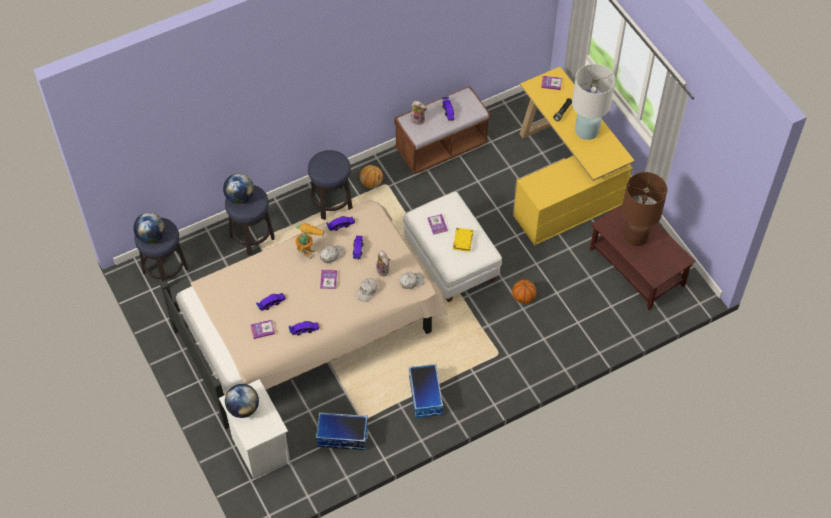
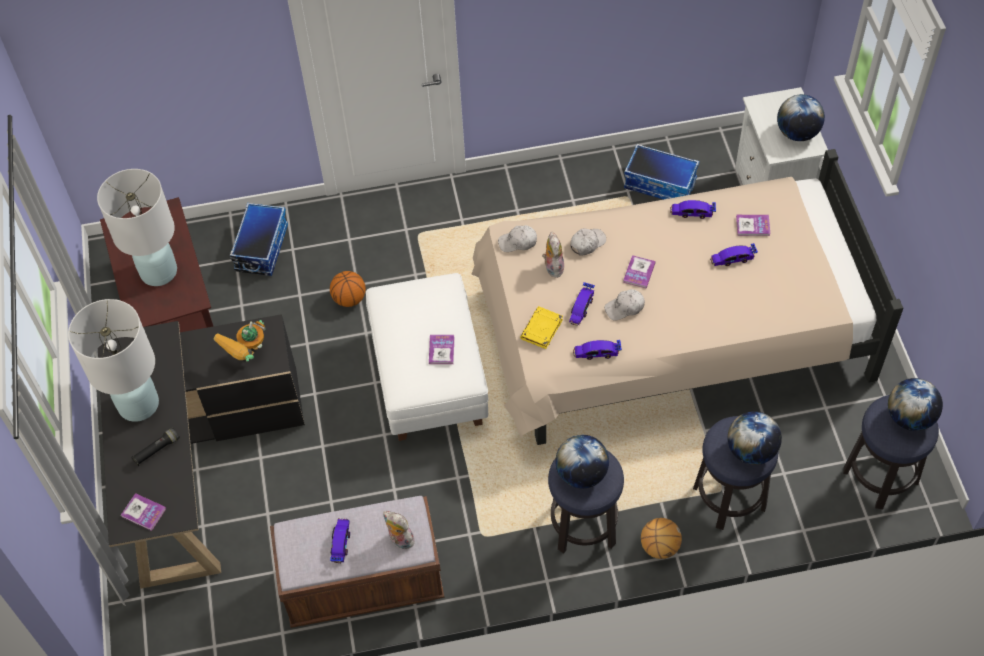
camera: 160 degrees left, 0 degrees up
toy robot [296,223,324,259] -> toy robot moved to [214,320,266,362]
basketball [360,165,383,188] -> basketball moved to [641,518,682,559]
storage box [409,364,443,418] -> storage box moved to [230,203,288,276]
yellow book [453,228,474,252] -> yellow book moved to [520,306,563,349]
yellow desk [513,67,635,246] -> black desk [98,314,305,589]
brown table lamp [622,172,667,246] -> white table lamp [97,169,177,286]
none -> globe [555,435,609,488]

